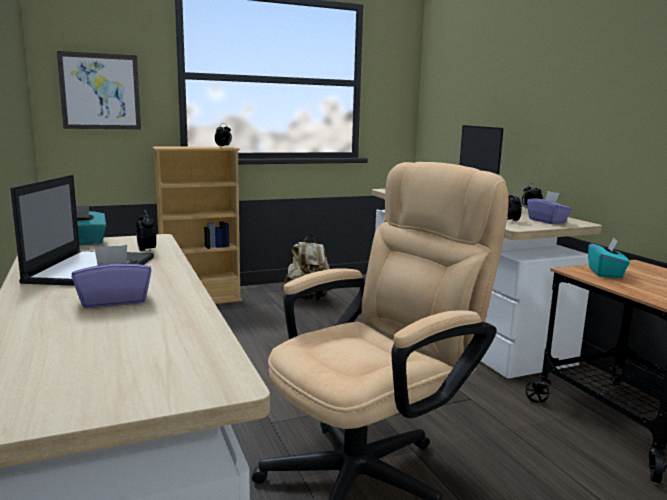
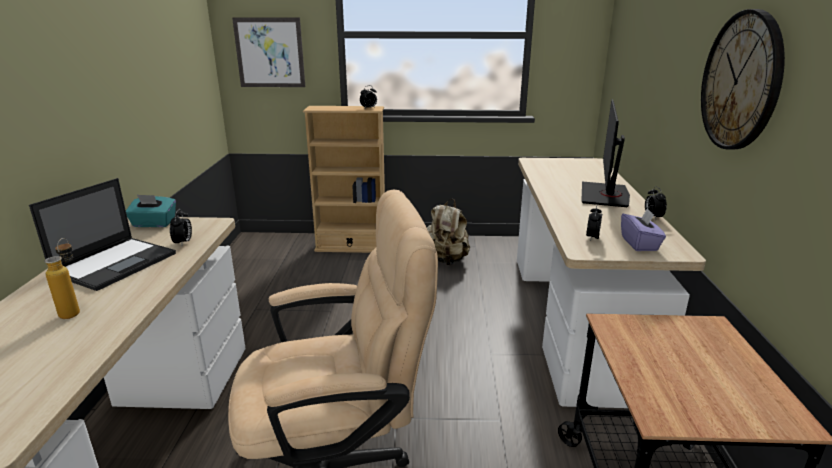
camera: 25 degrees right, 10 degrees up
purple tissue box [72,245,151,308] -> bottle [44,238,80,319]
turquoise tissue box [588,238,630,278] -> none
none -> wall clock [701,9,785,150]

